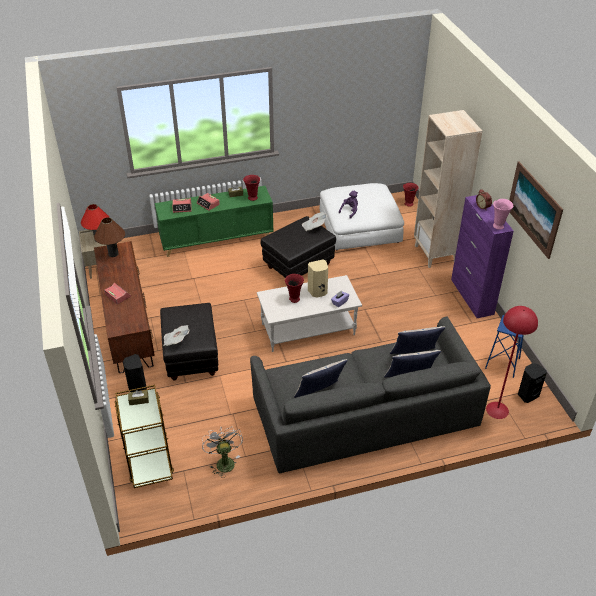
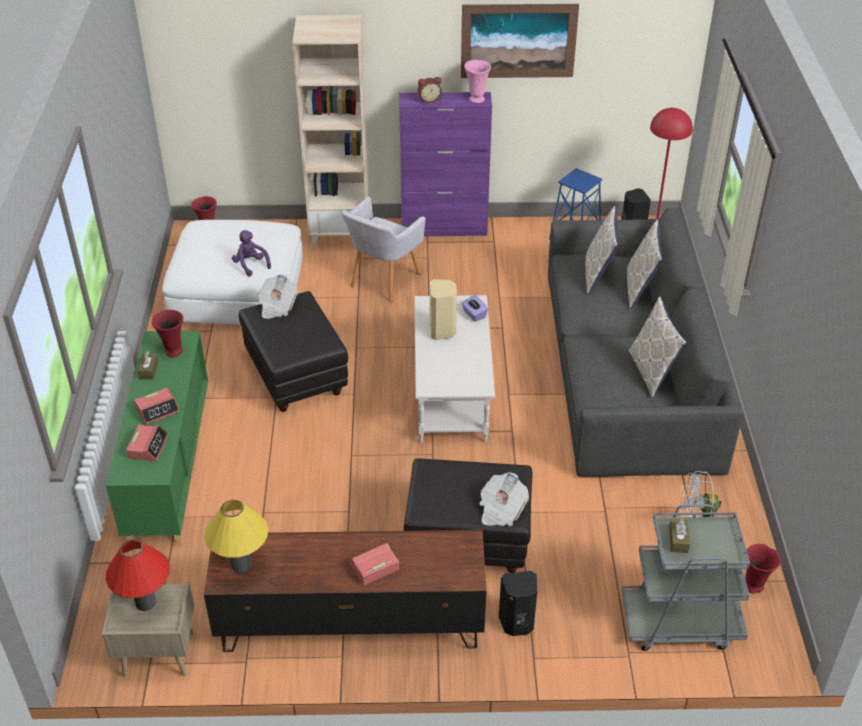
camera: 75 degrees left, 0 degrees up
brown table lamp [94,217,125,257] -> yellow table lamp [205,500,268,572]
brown cart [115,385,174,488] -> grey cart [622,504,750,651]
red vase [285,274,304,303] -> red vase moved to [745,544,781,594]
none -> grey armchair [341,197,426,302]

